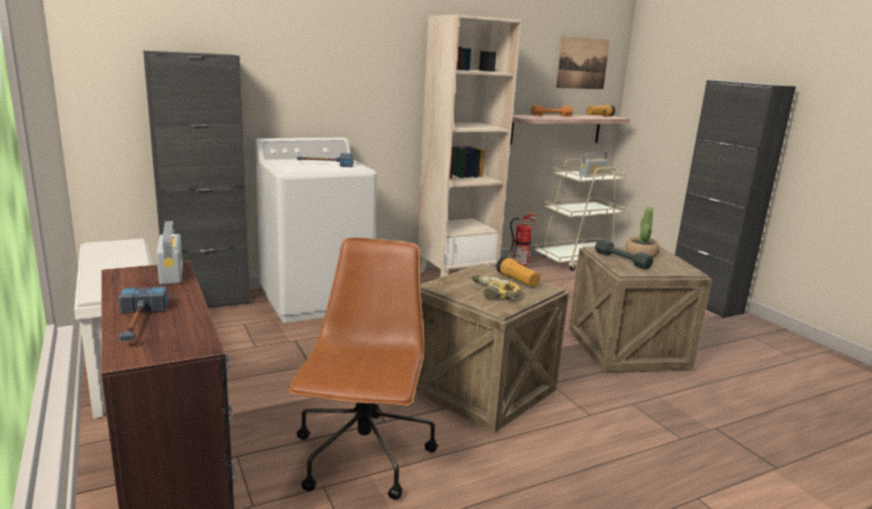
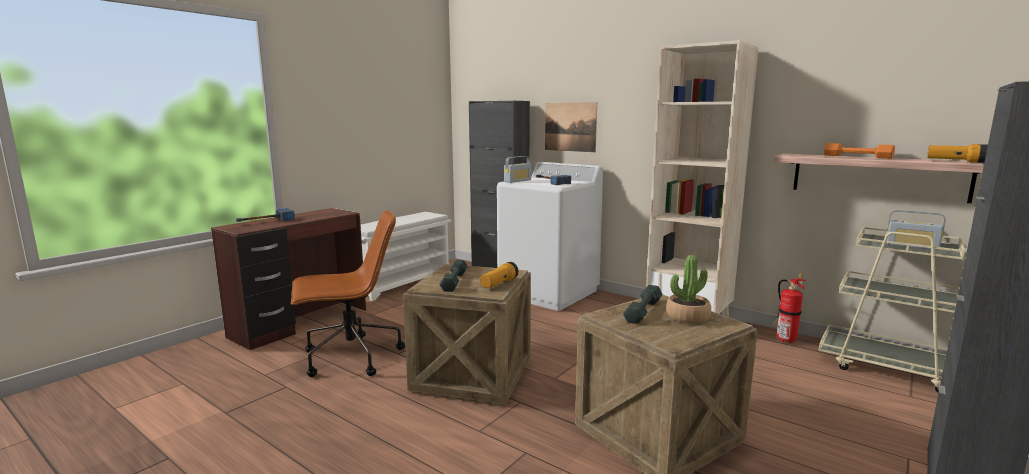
camera: 65 degrees right, 5 degrees down
radio [156,221,183,285] -> radio moved to [504,156,531,183]
power drill [469,275,521,301] -> grey dumbbell [439,260,468,292]
picture [556,36,610,89] -> picture moved to [545,102,597,152]

